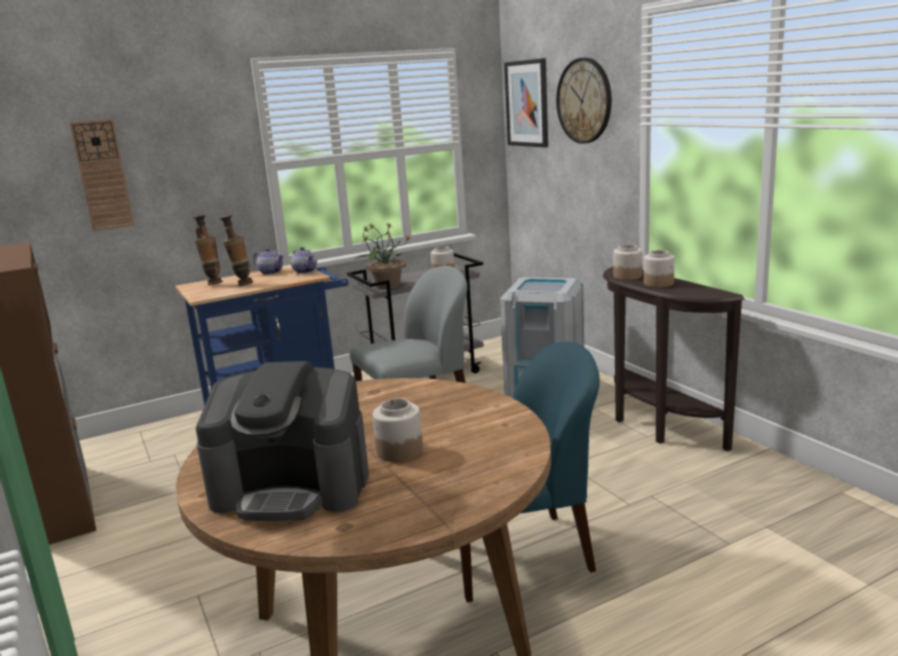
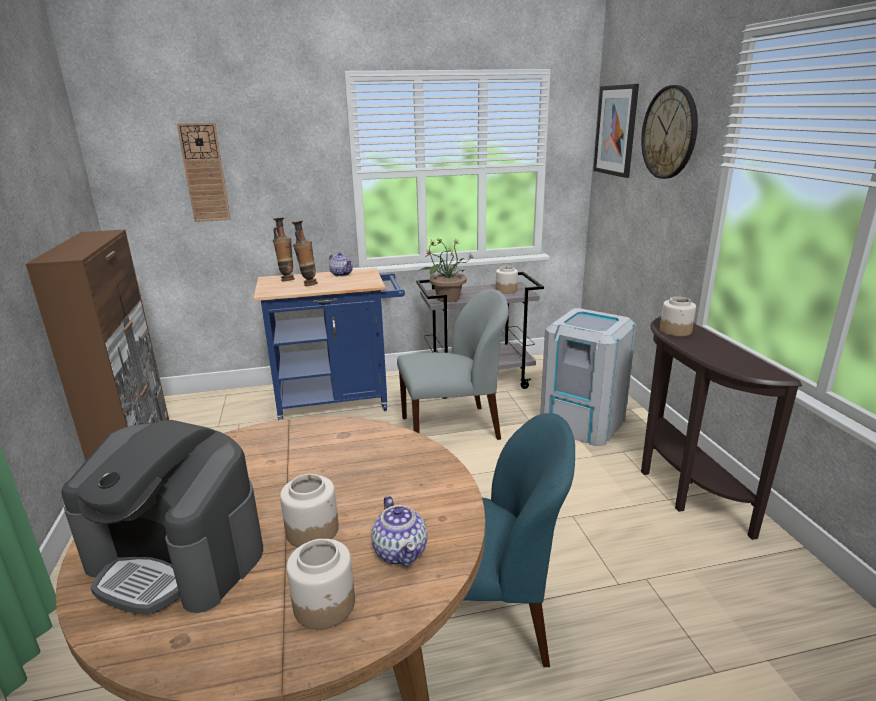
camera: 15 degrees right, 5 degrees up
teapot [291,247,317,274] -> teapot moved to [371,496,428,566]
jar [644,250,675,287] -> jar moved to [287,539,355,629]

